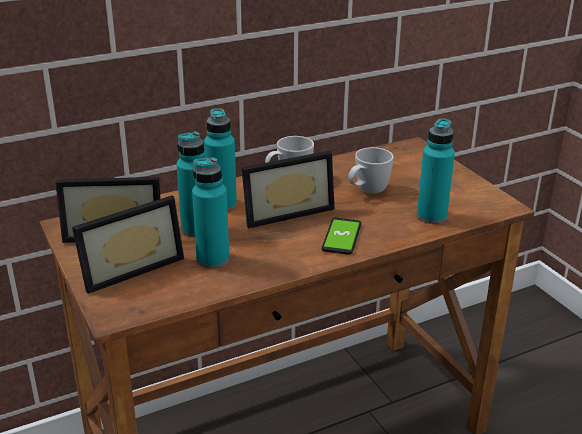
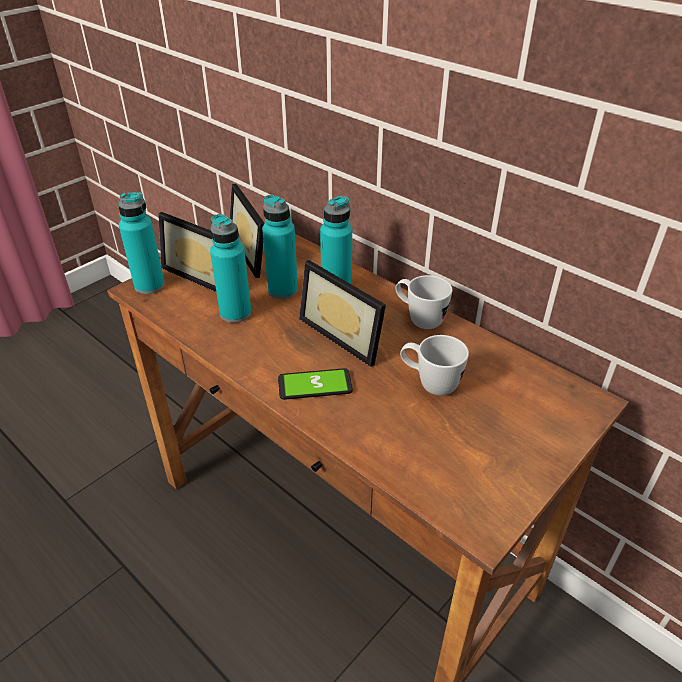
camera: 70 degrees right, 10 degrees up
turquoise bottle [417,118,455,224] -> turquoise bottle moved to [118,192,165,294]

